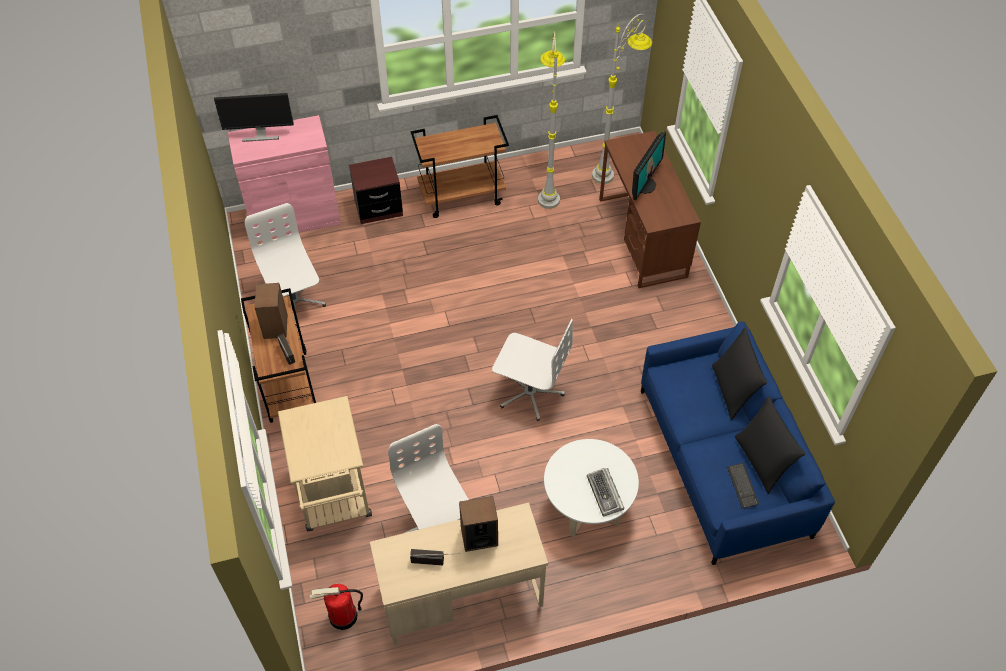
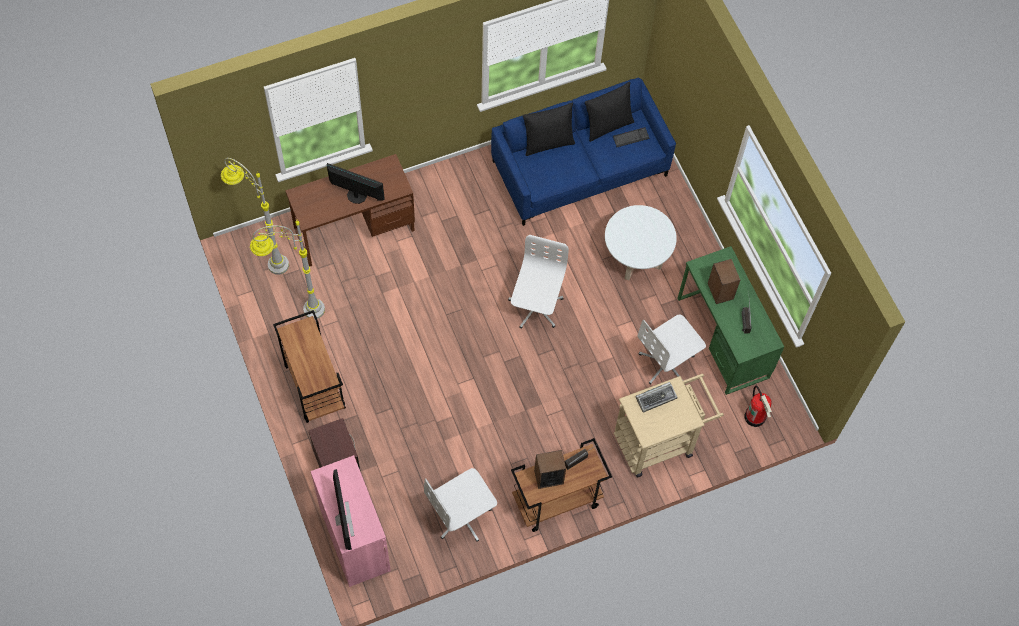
camera: 100 degrees left, 10 degrees up
beige desk [370,503,548,645] -> green desk [677,246,784,395]
keyboard [587,468,624,516] -> keyboard moved to [635,382,678,413]

